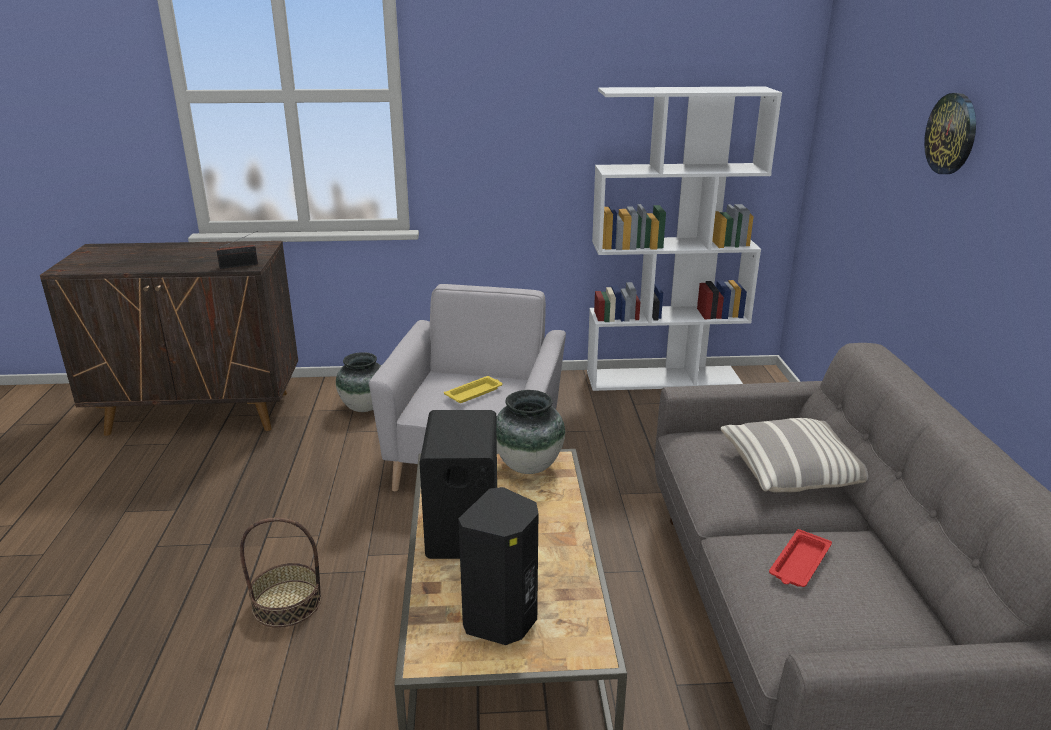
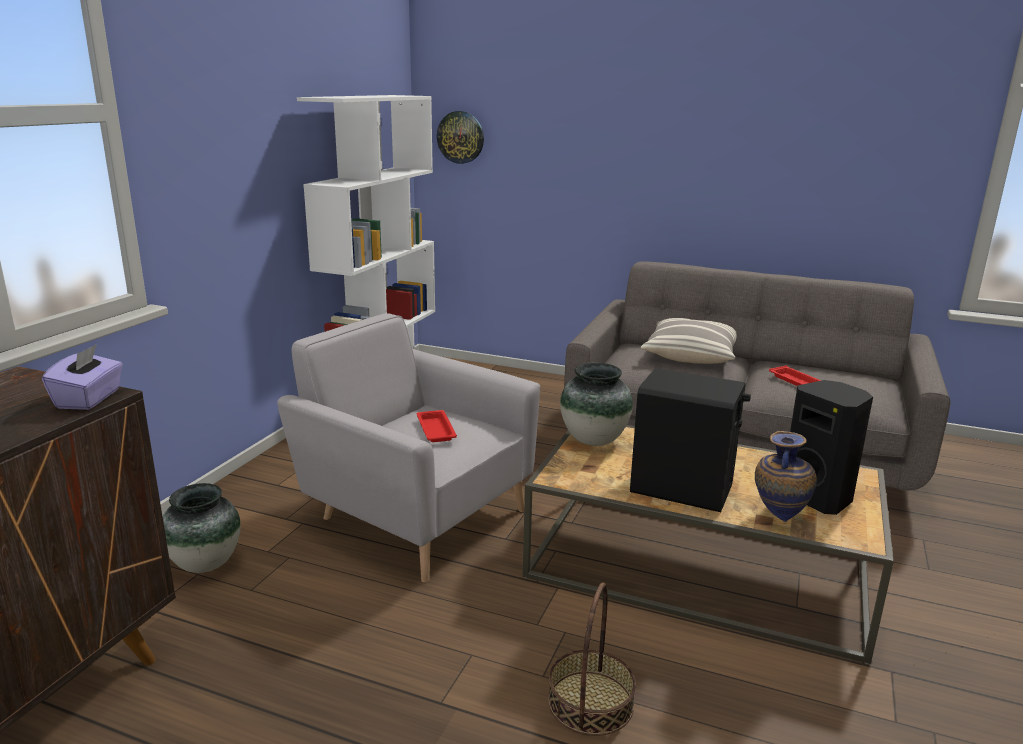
camera: 65 degrees left, 5 degrees down
radio [216,231,258,269] -> purple tissue box [42,344,123,410]
yellow tray [444,376,503,403] -> red tray [416,410,457,442]
wall clock [924,93,976,174] -> wall clock moved to [437,111,484,164]
none -> vase [755,431,817,522]

